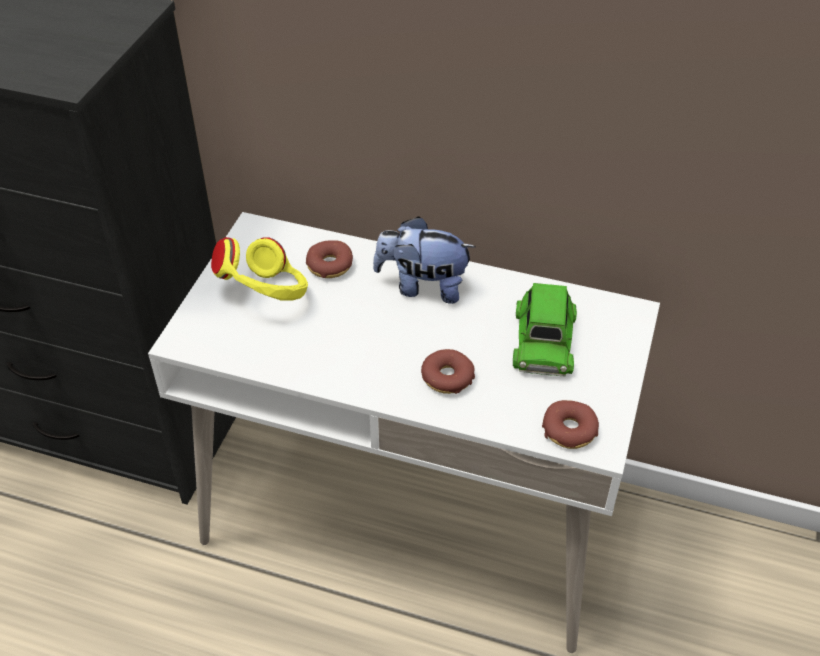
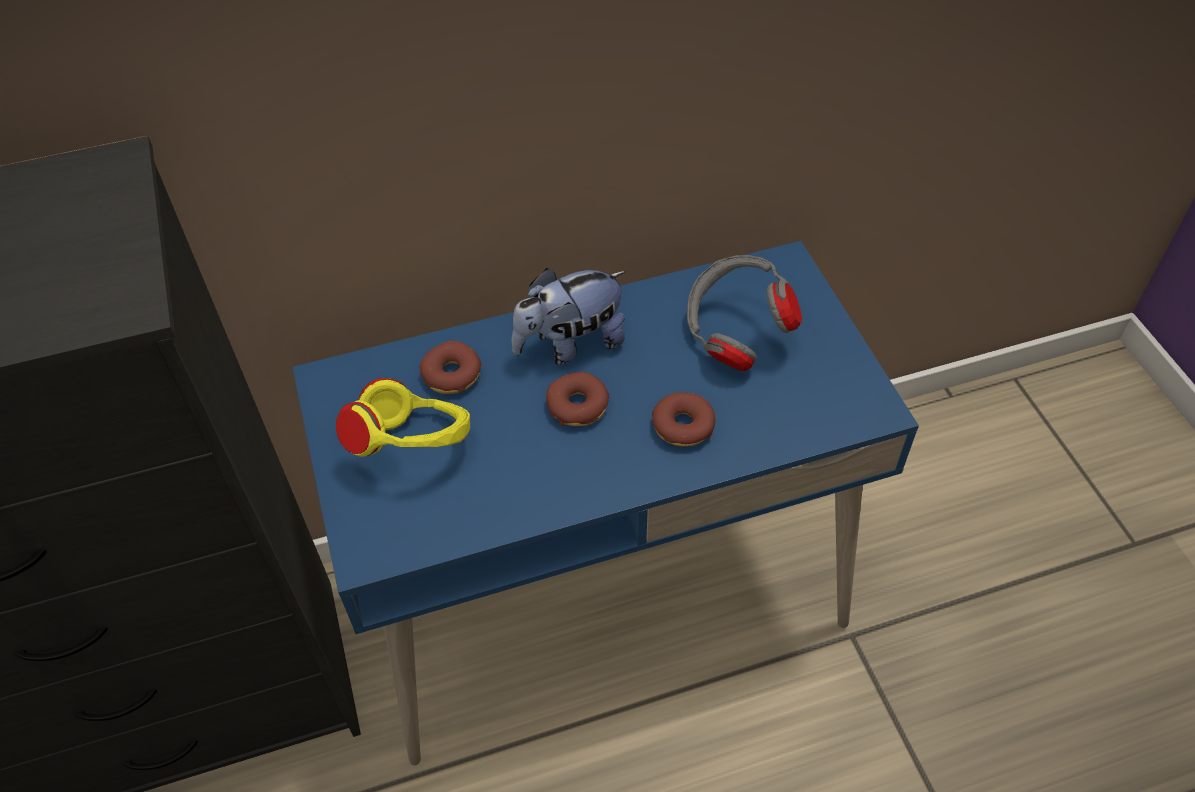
camera: 35 degrees left, 5 degrees up
white desk [148,212,660,653] -> blue desk [292,241,919,765]
green toy car [513,283,577,376] -> grey headphones [687,255,802,371]
donut [542,400,599,449] -> donut moved to [546,372,610,426]

